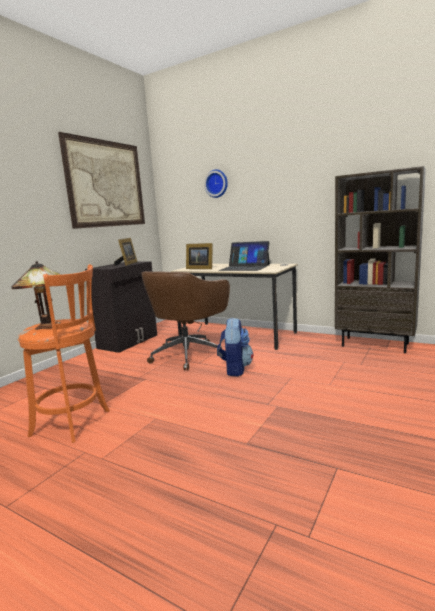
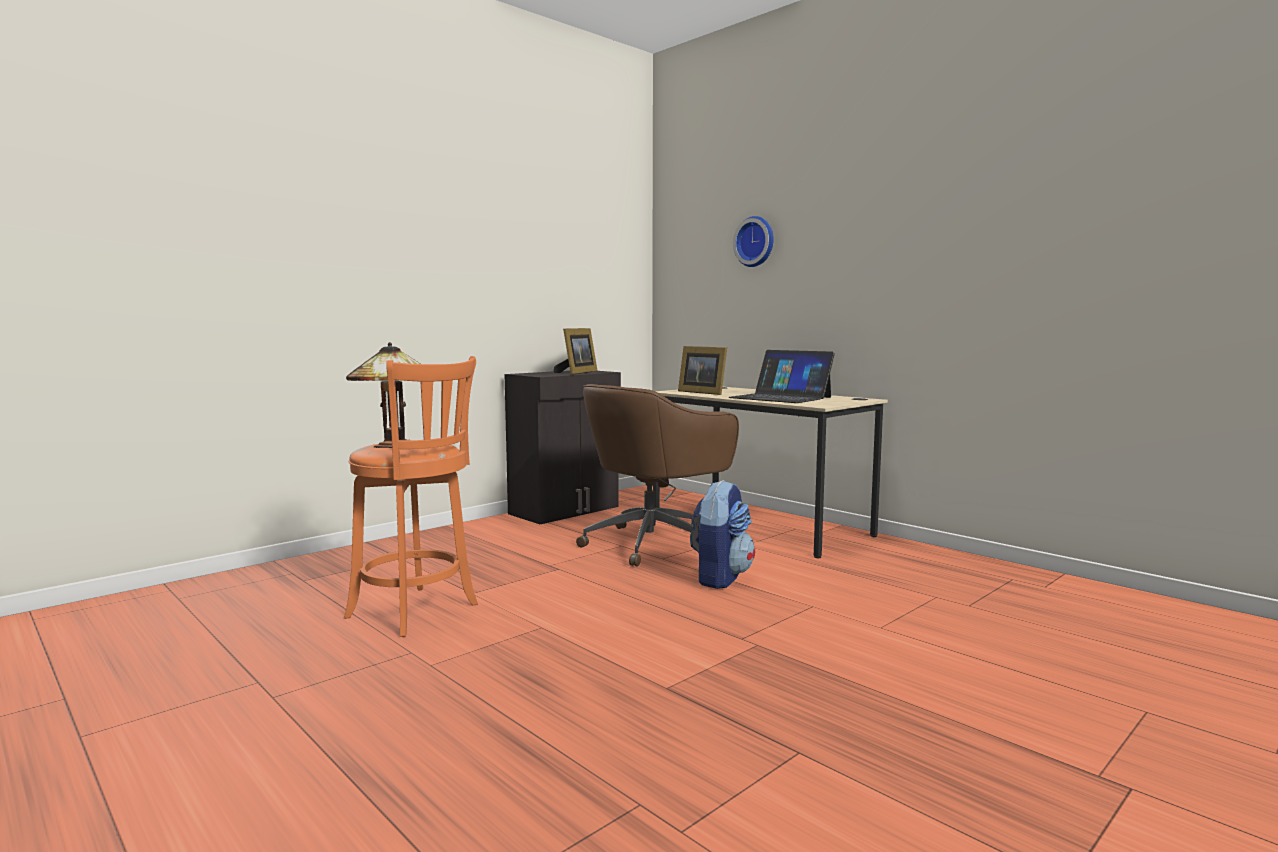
camera: 15 degrees right, 5 degrees down
picture [58,132,145,229] -> none
brown bookcase [335,166,426,353] -> none

